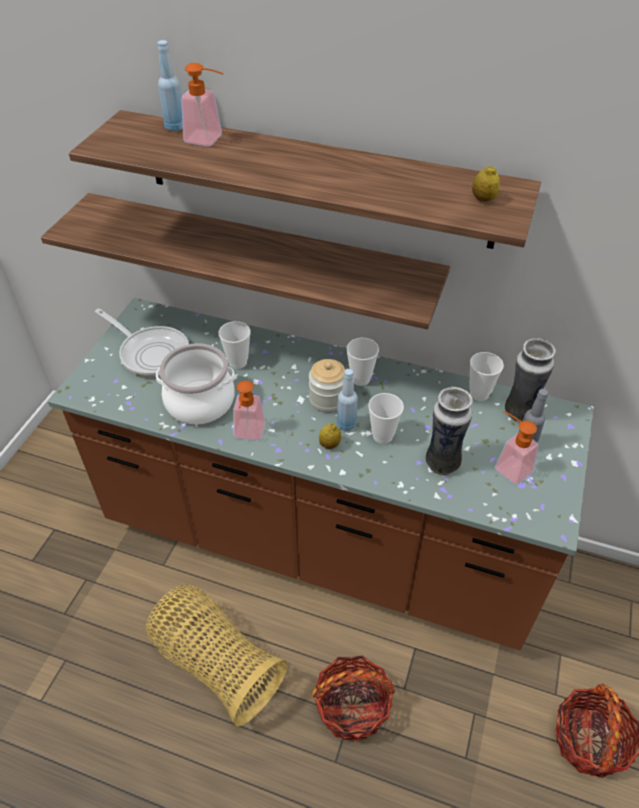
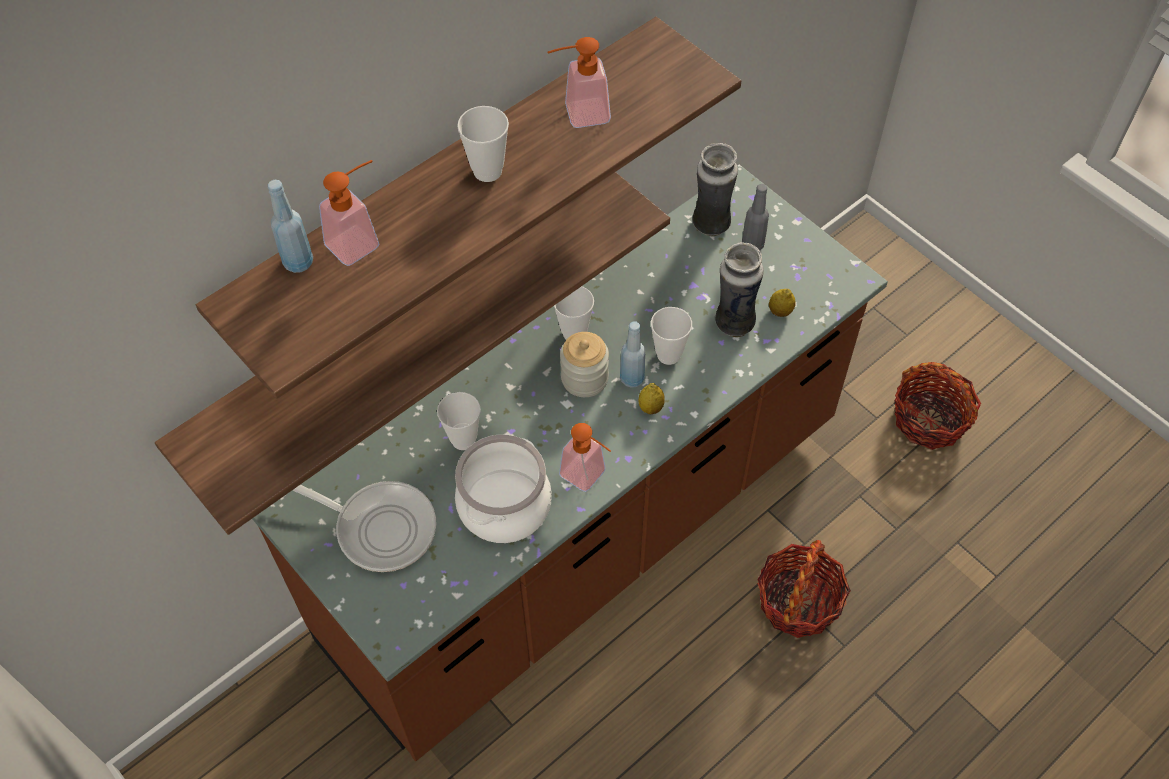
camera: 60 degrees left, 10 degrees up
frying pan [95,308,189,376] -> frying pan turned 45 degrees clockwise [292,481,436,572]
basket [146,584,288,727] -> none
cup [469,352,504,401] -> cup moved to [457,106,509,182]
lemon [472,166,500,202] -> lemon moved to [769,289,796,317]
soap dispenser [495,411,539,485] -> soap dispenser moved to [547,37,611,128]

